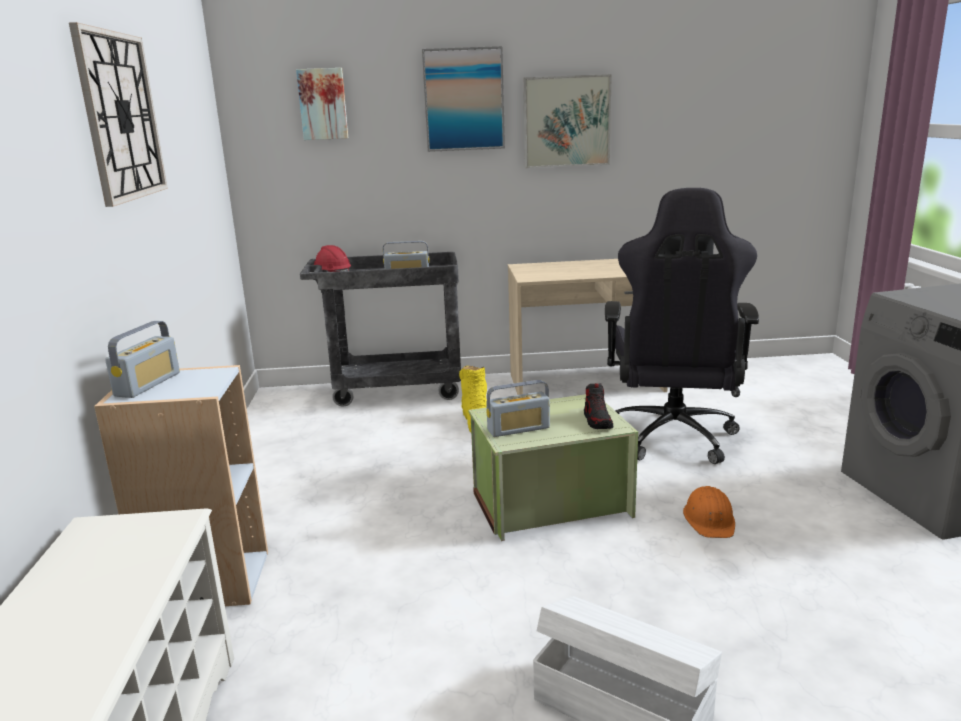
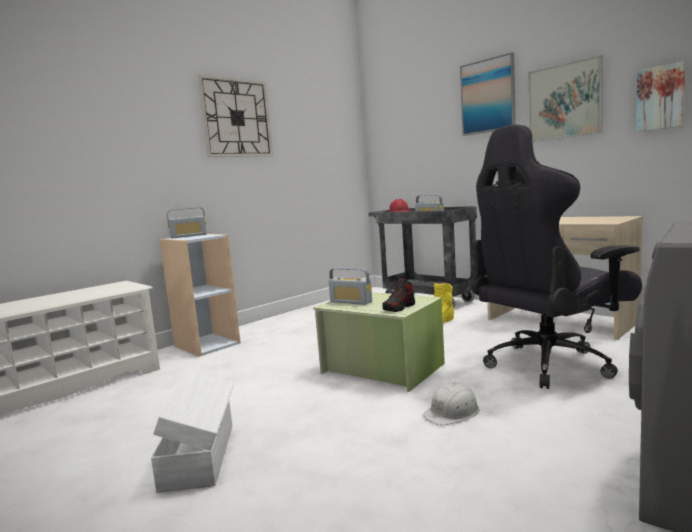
camera: 50 degrees right, 10 degrees down
picture [296,68,348,140] -> picture moved to [636,61,686,132]
orange hard hat [683,486,735,538] -> white hard hat [422,382,479,426]

